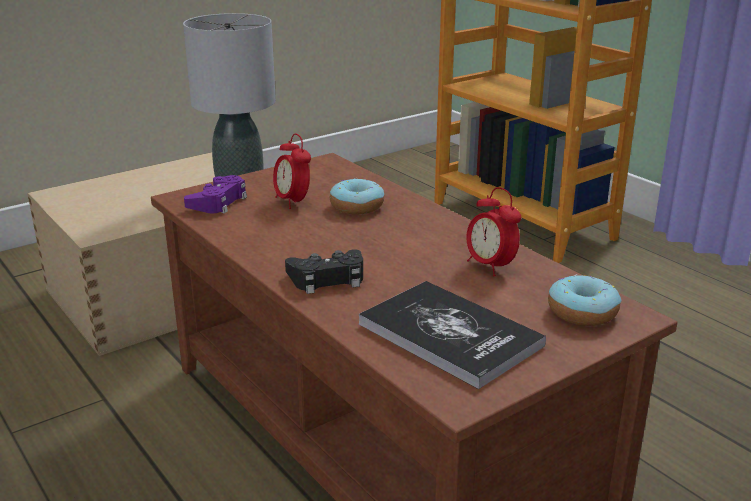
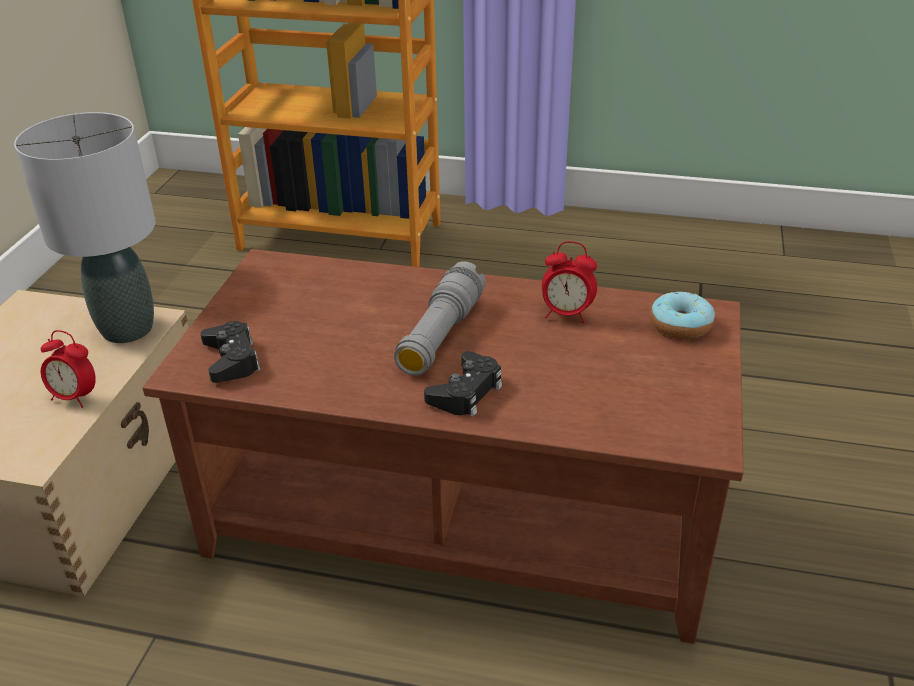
camera: 40 degrees left, 10 degrees up
purple game controller [184,175,247,214] -> black game controller [200,321,261,383]
alarm clock [273,134,311,209] -> alarm clock moved to [41,330,96,408]
donut [330,178,384,215] -> none
book [359,281,546,389] -> none
none -> grey flashlight [394,261,486,376]

